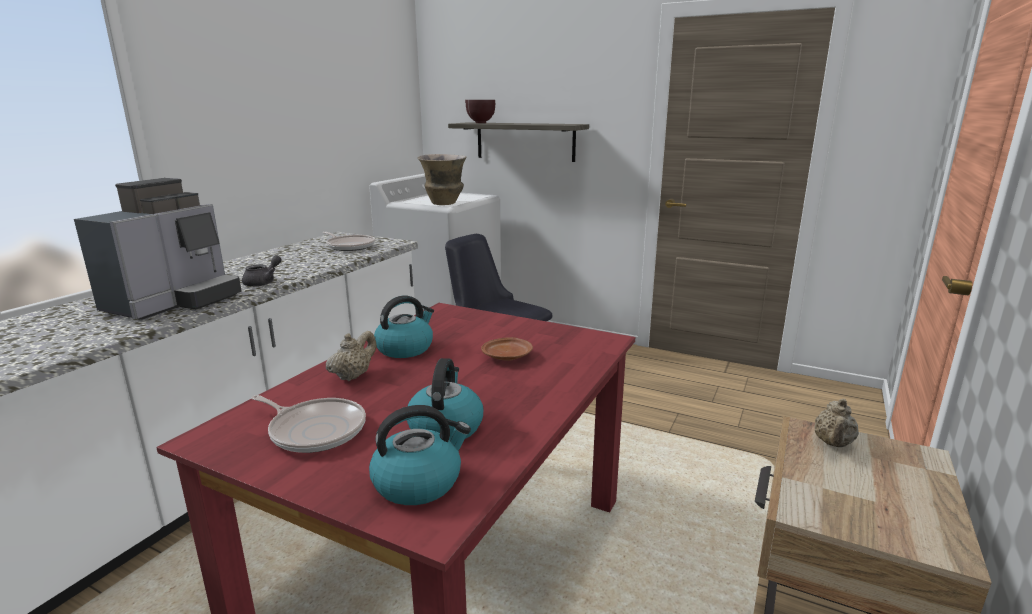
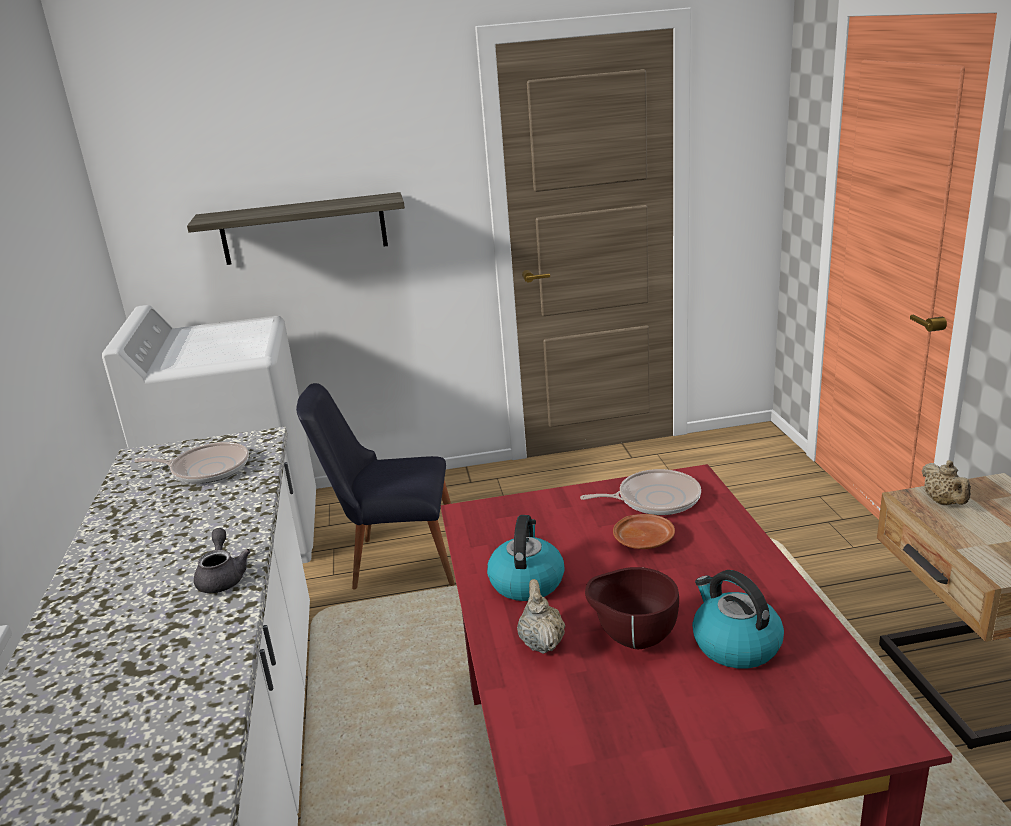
camera: 35 degrees left, 5 degrees up
coffee machine [74,178,242,320] -> none
frying pan [251,395,366,453] -> frying pan moved to [580,469,701,515]
kettle [369,405,471,505] -> none
vase [418,154,467,205] -> none
brown bowl [465,100,495,123] -> brown bowl moved to [585,567,679,649]

